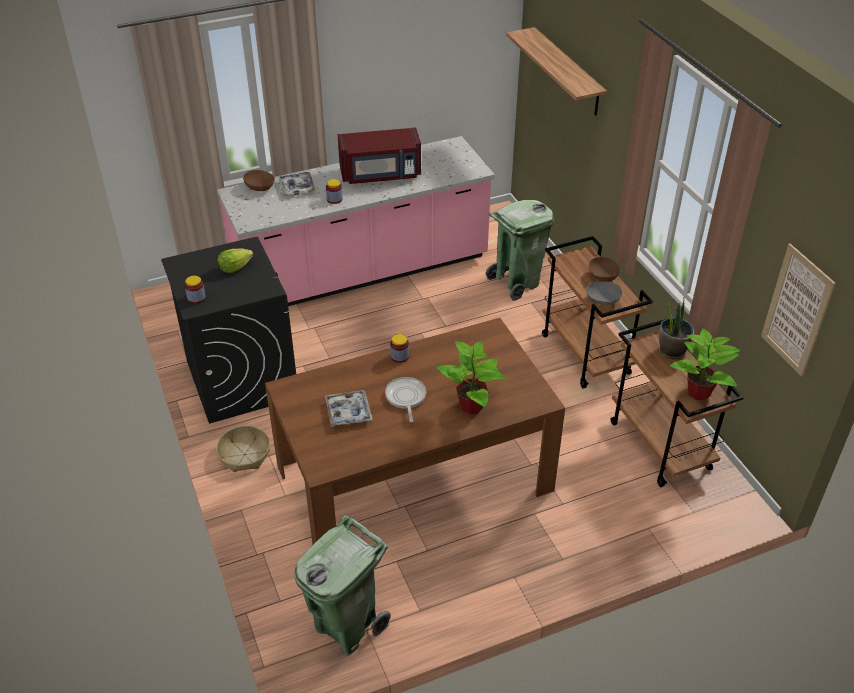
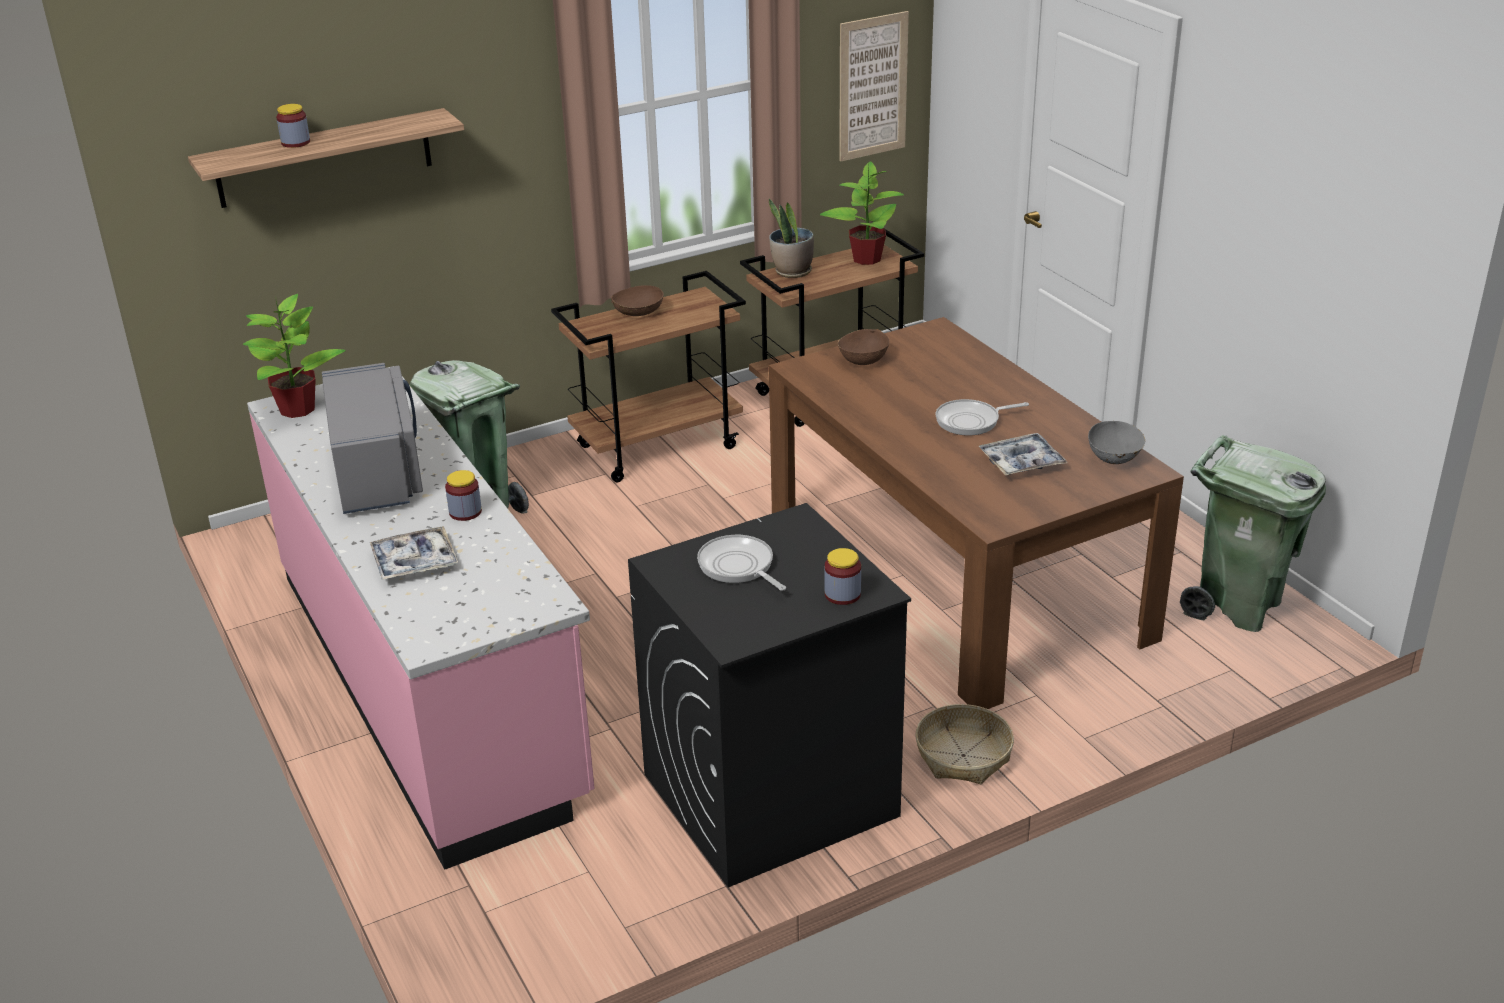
camera: 95 degrees left, 10 degrees down
lettuce [218,248,253,273] -> frying pan [697,535,786,591]
brown bowl [243,170,275,191] -> brown bowl moved to [838,329,889,365]
red microwave [338,127,421,184] -> grey microwave [322,363,423,514]
jar [390,334,409,363] -> jar moved to [276,104,310,148]
potted plant [436,341,505,414] -> potted plant moved to [243,294,346,418]
grey bowl [586,281,622,305] -> grey bowl moved to [1088,420,1145,464]

